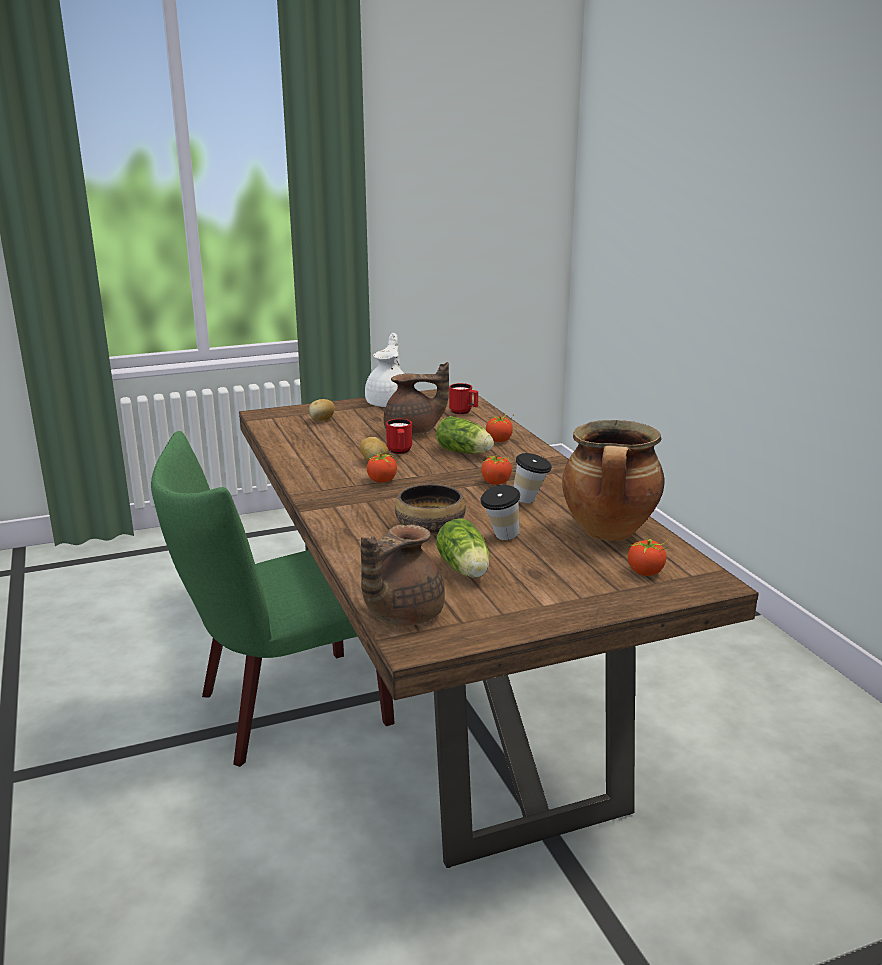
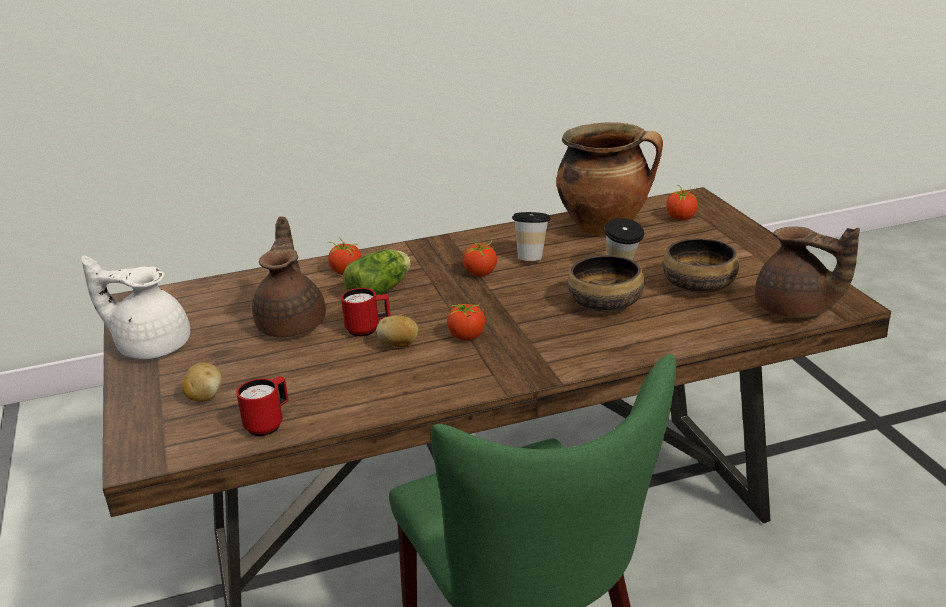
camera: 85 degrees left, 5 degrees up
lettuce [436,518,490,578] -> bowl [662,238,739,293]
red mug [449,383,478,414] -> red mug moved to [236,376,289,436]

